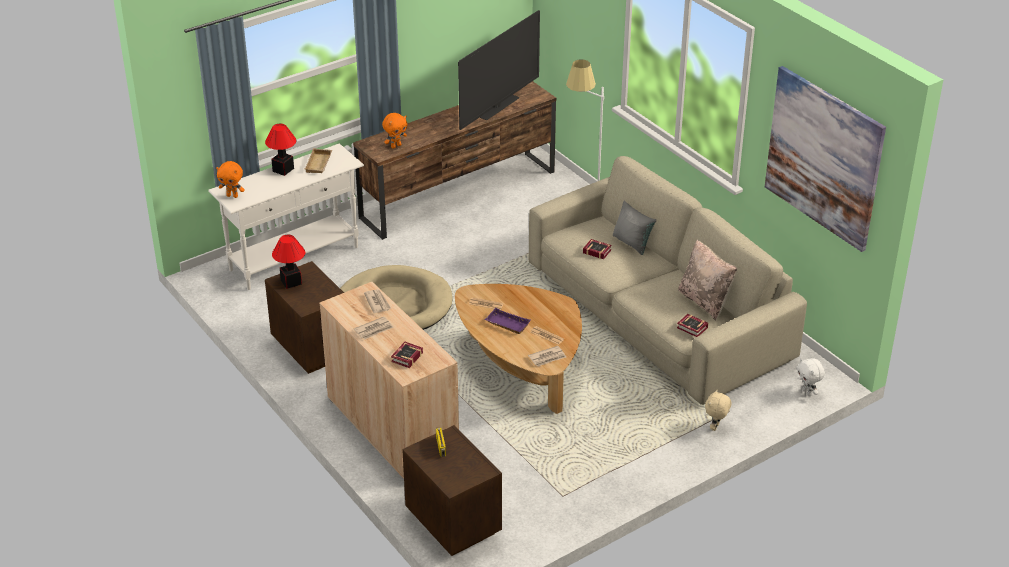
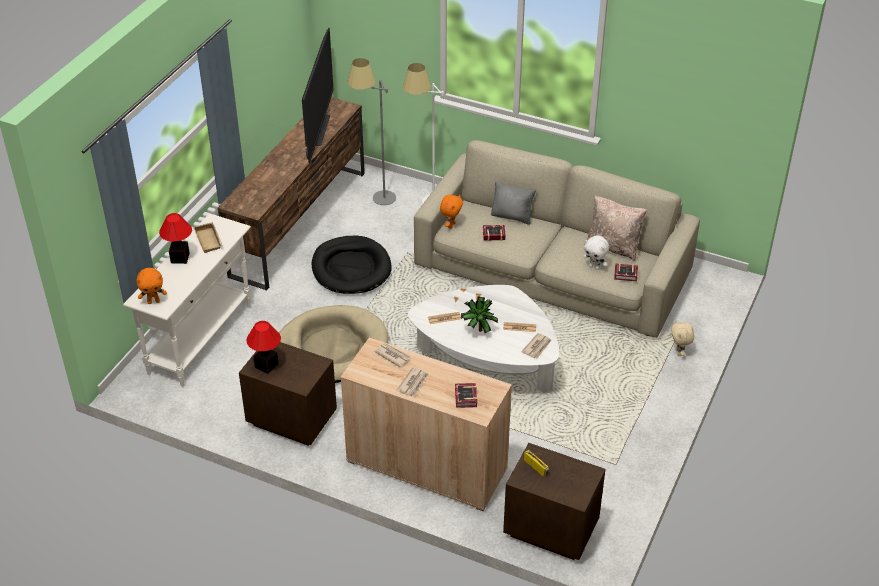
camera: 30 degrees left, 5 degrees up
orange plush toy [382,113,407,148] -> orange plush toy moved to [440,195,463,229]
brown coffee table [455,284,582,414] -> white coffee table [408,285,559,393]
purple tray [484,308,530,334] -> potted plant [461,296,498,333]
picture [765,66,886,252] -> none
white plush toy [797,358,825,396] -> white plush toy moved to [583,235,609,270]
none -> black dog bed [312,236,392,294]
none -> grey floor lamp [347,58,396,205]

